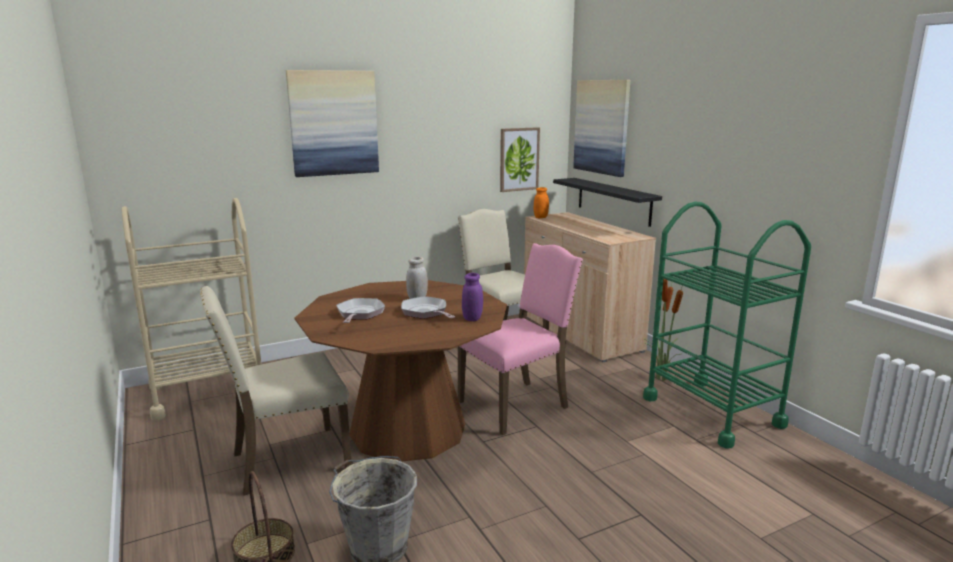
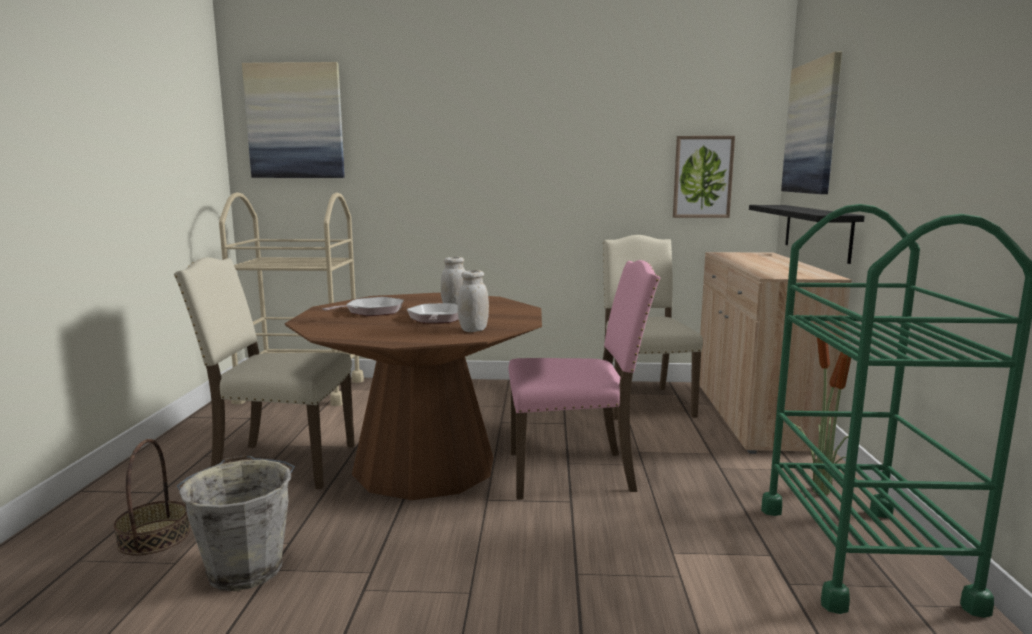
camera: 30 degrees right, 5 degrees down
picture [286,70,379,177] -> picture moved to [242,62,345,178]
purple jar [462,273,483,321] -> white jar [458,270,489,332]
orange jar [534,187,549,218] -> none

